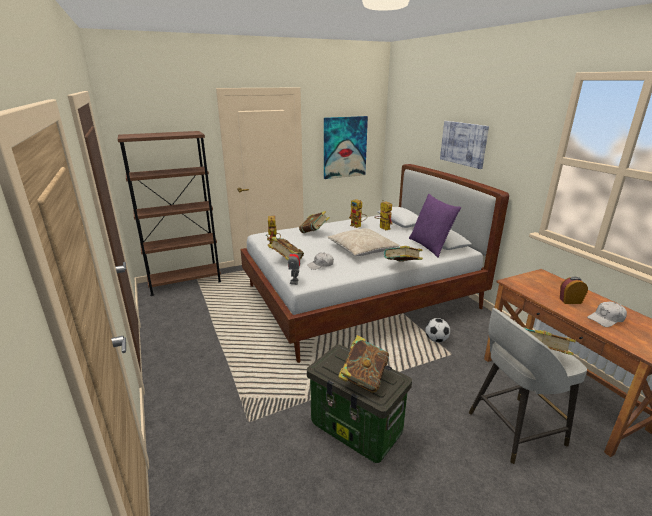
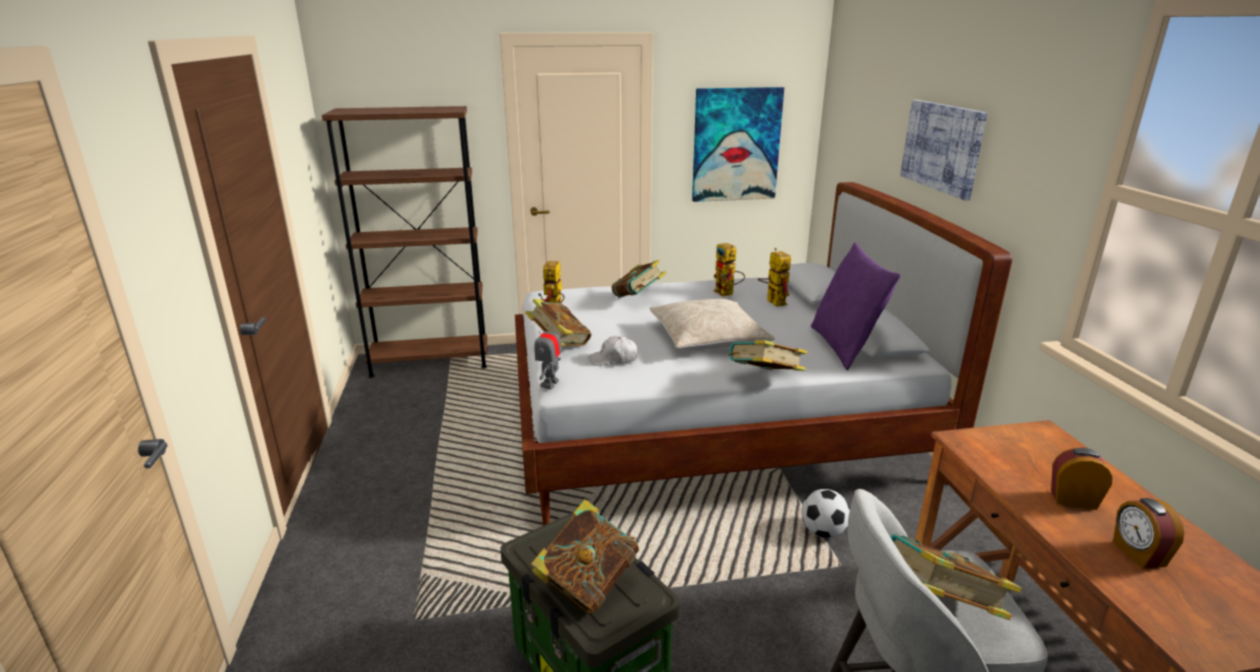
camera: 15 degrees right, 0 degrees up
white cap [587,302,627,327] -> alarm clock [1113,498,1184,569]

